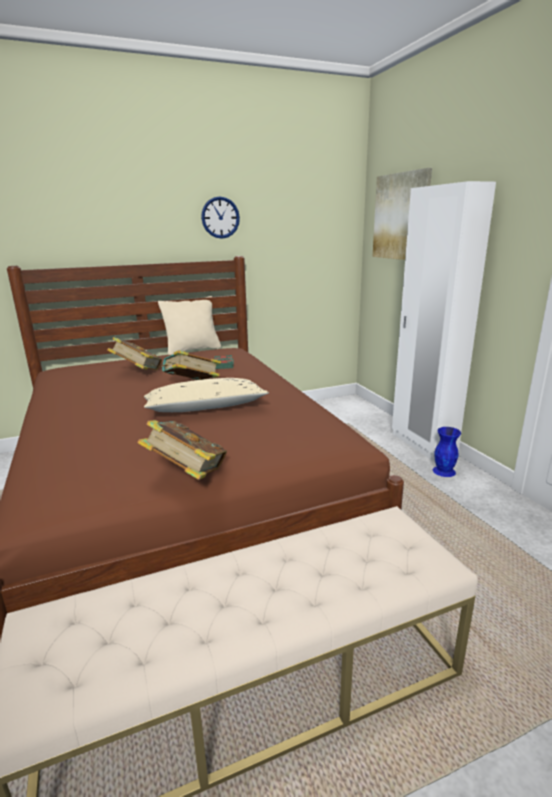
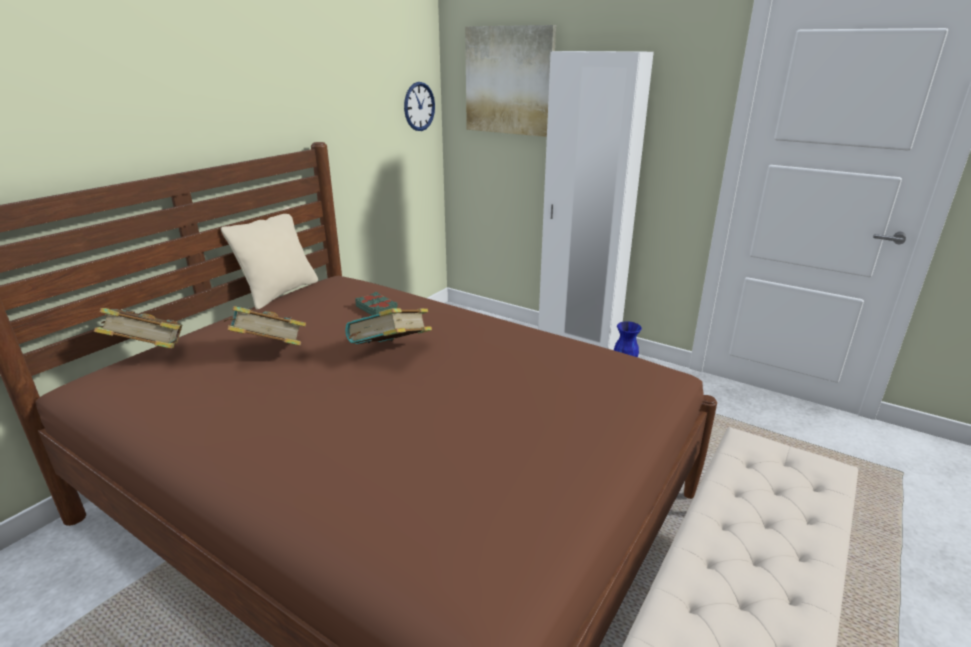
camera: 35 degrees left, 5 degrees up
book [137,420,227,480] -> book moved to [94,308,182,349]
beige pillow [144,378,269,412] -> none
wall clock [201,196,240,239] -> wall clock moved to [404,82,435,131]

